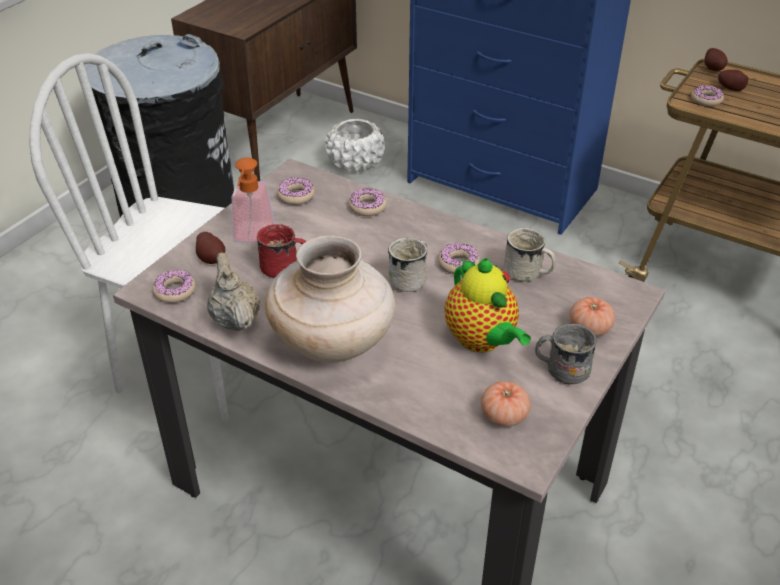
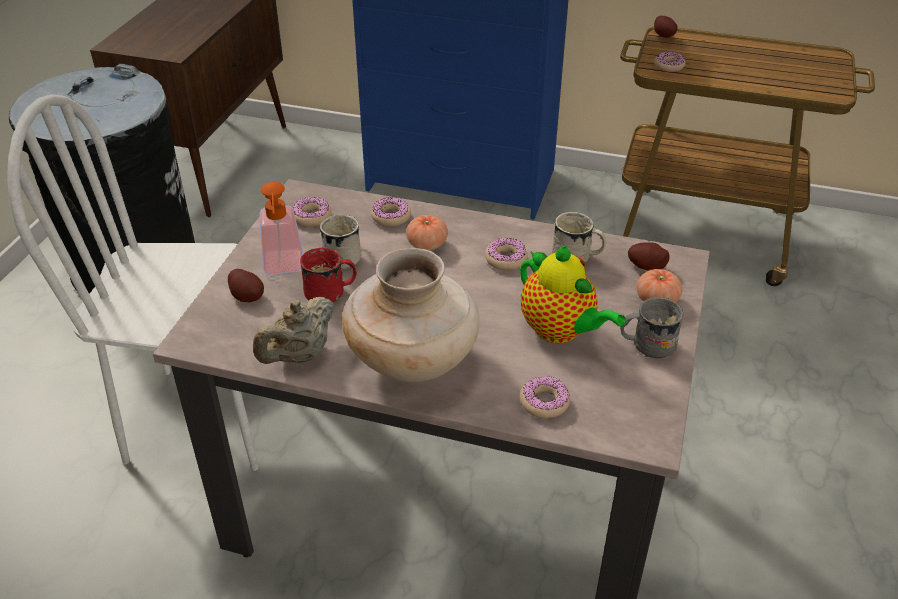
camera: 15 degrees left, 0 degrees up
donut [152,270,196,303] -> donut moved to [519,376,570,418]
beige teapot [207,252,260,331] -> beige teapot turned 105 degrees counterclockwise [253,297,335,364]
white planter [325,119,385,173] -> none
white mug [388,238,427,292] -> white mug moved to [320,215,361,269]
tomato [481,381,531,427] -> tomato moved to [406,215,448,251]
potato [718,70,748,91] -> potato moved to [628,242,670,271]

